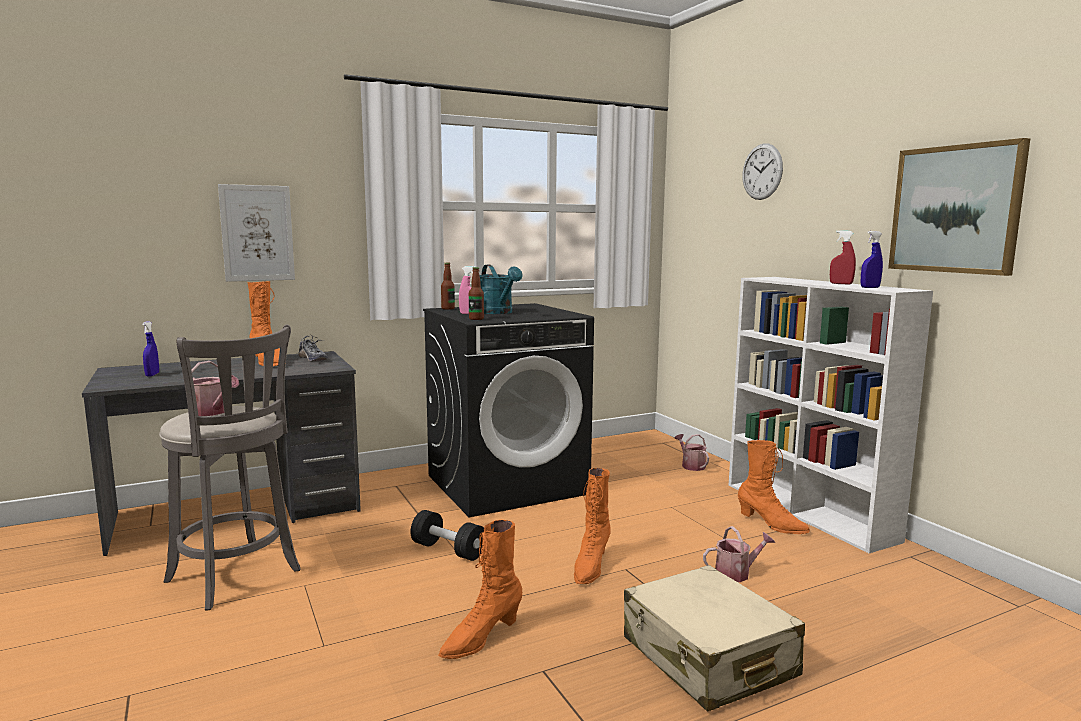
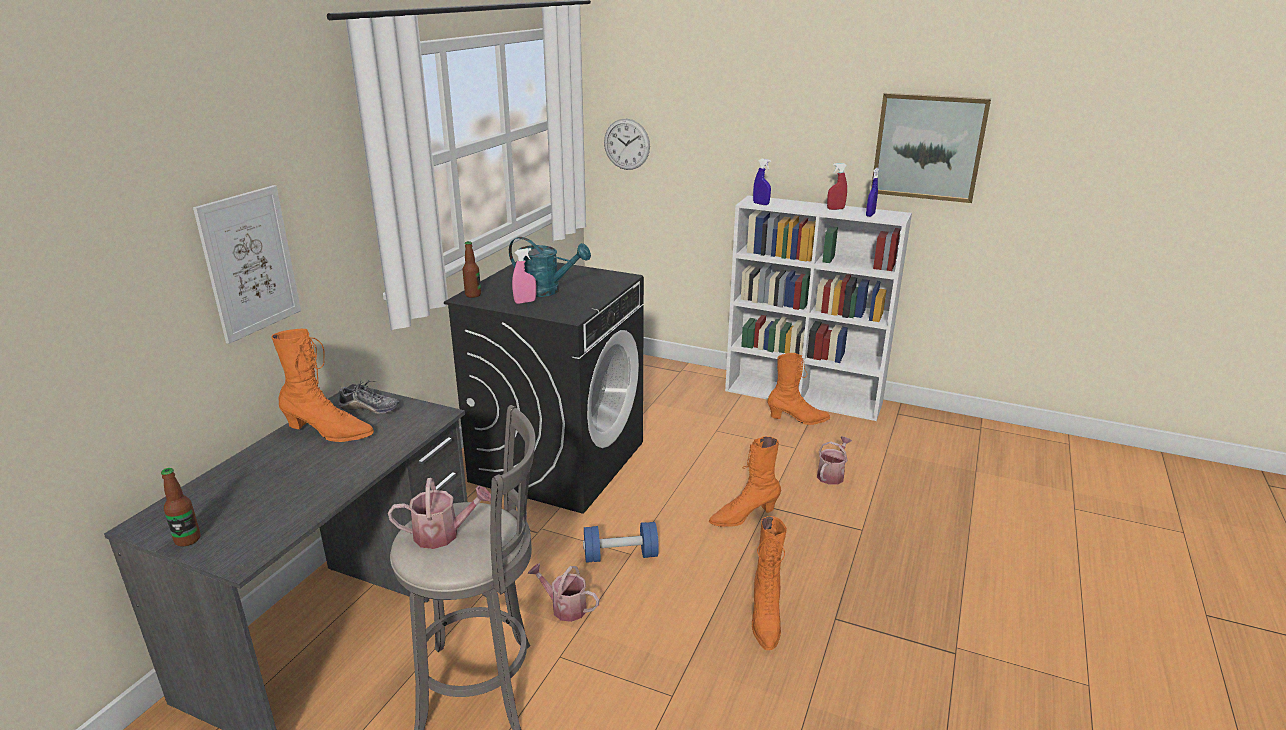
camera: 40 degrees left, 15 degrees up
blue spray bottle [142,321,159,376] -> blue spray bottle moved to [753,159,771,205]
black dumbbell [410,510,484,561] -> blue dumbbell [583,522,659,563]
bottle [469,267,484,320] -> bottle moved to [161,468,201,547]
orange boot [574,468,611,584] -> orange boot turned 90 degrees clockwise [708,436,781,527]
beige suitcase [624,565,805,712] -> none
watering can [675,434,709,471] -> watering can moved to [527,563,599,622]
wall clock [742,143,783,200] -> wall clock moved to [604,119,650,170]

